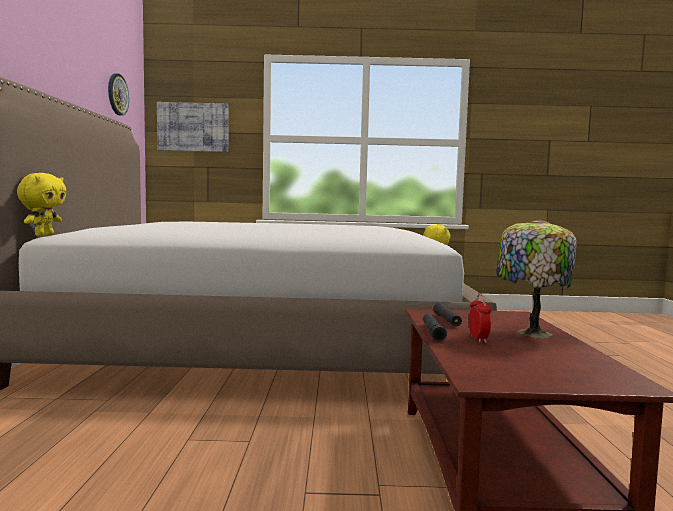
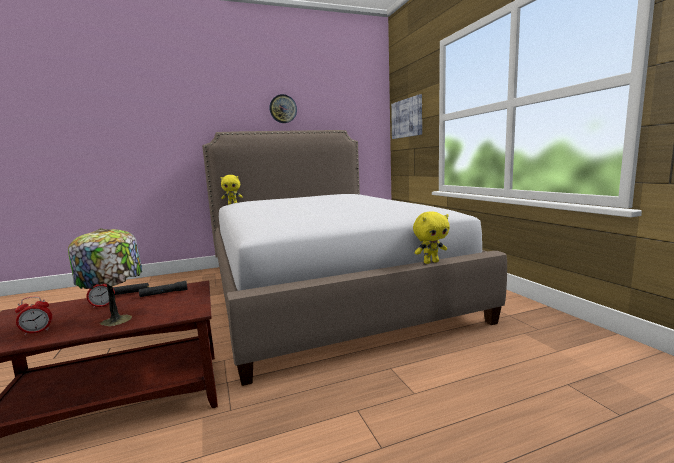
camera: 70 degrees right, 5 degrees up
wall clock [108,73,129,116] -> wall clock moved to [269,94,297,123]
none -> alarm clock [15,296,52,335]

